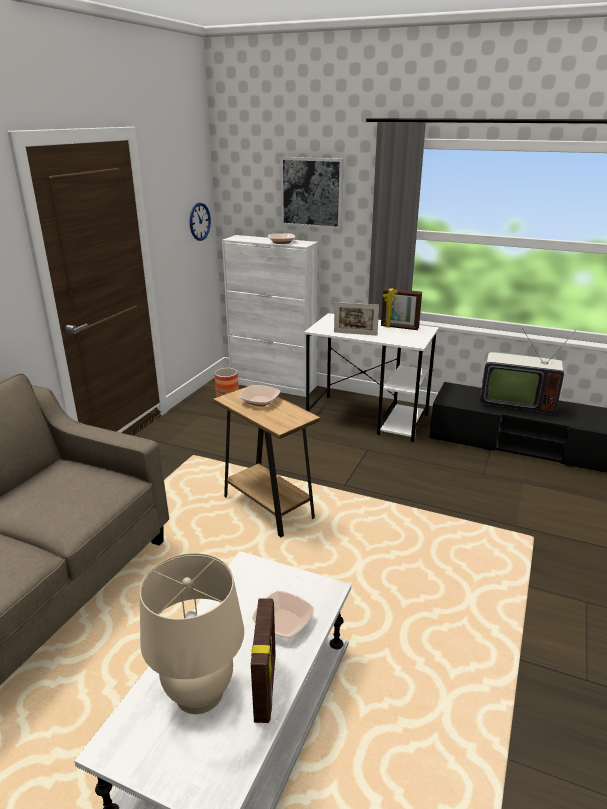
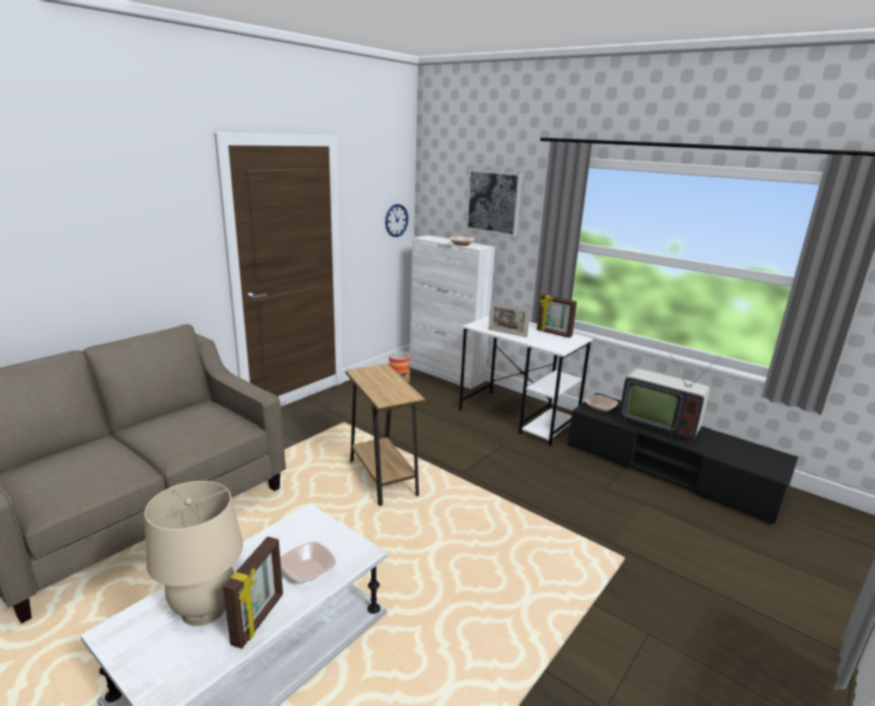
camera: 15 degrees right, 5 degrees down
bowl [239,385,280,407] -> bowl moved to [585,394,618,412]

